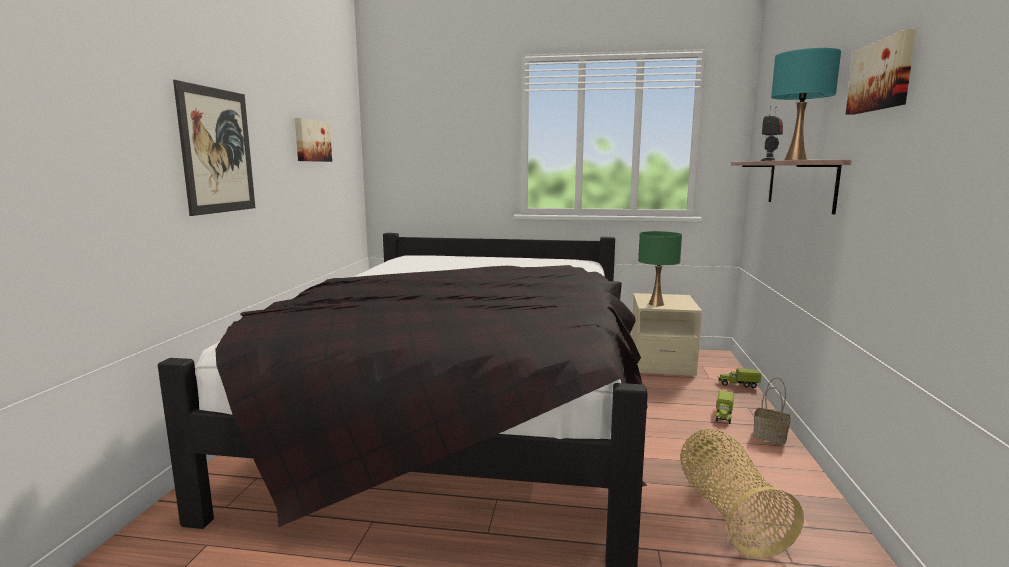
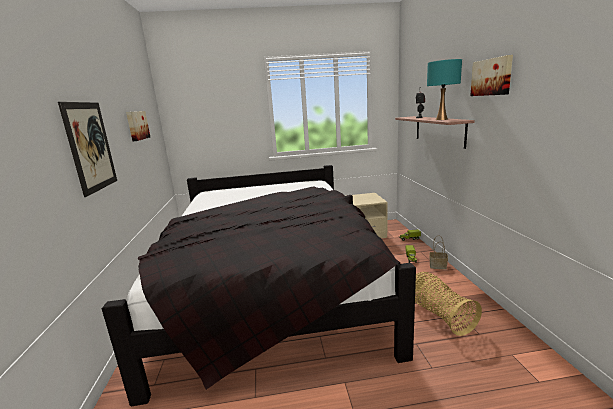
camera: 15 degrees left, 5 degrees up
green table lamp [638,231,682,306] -> none

